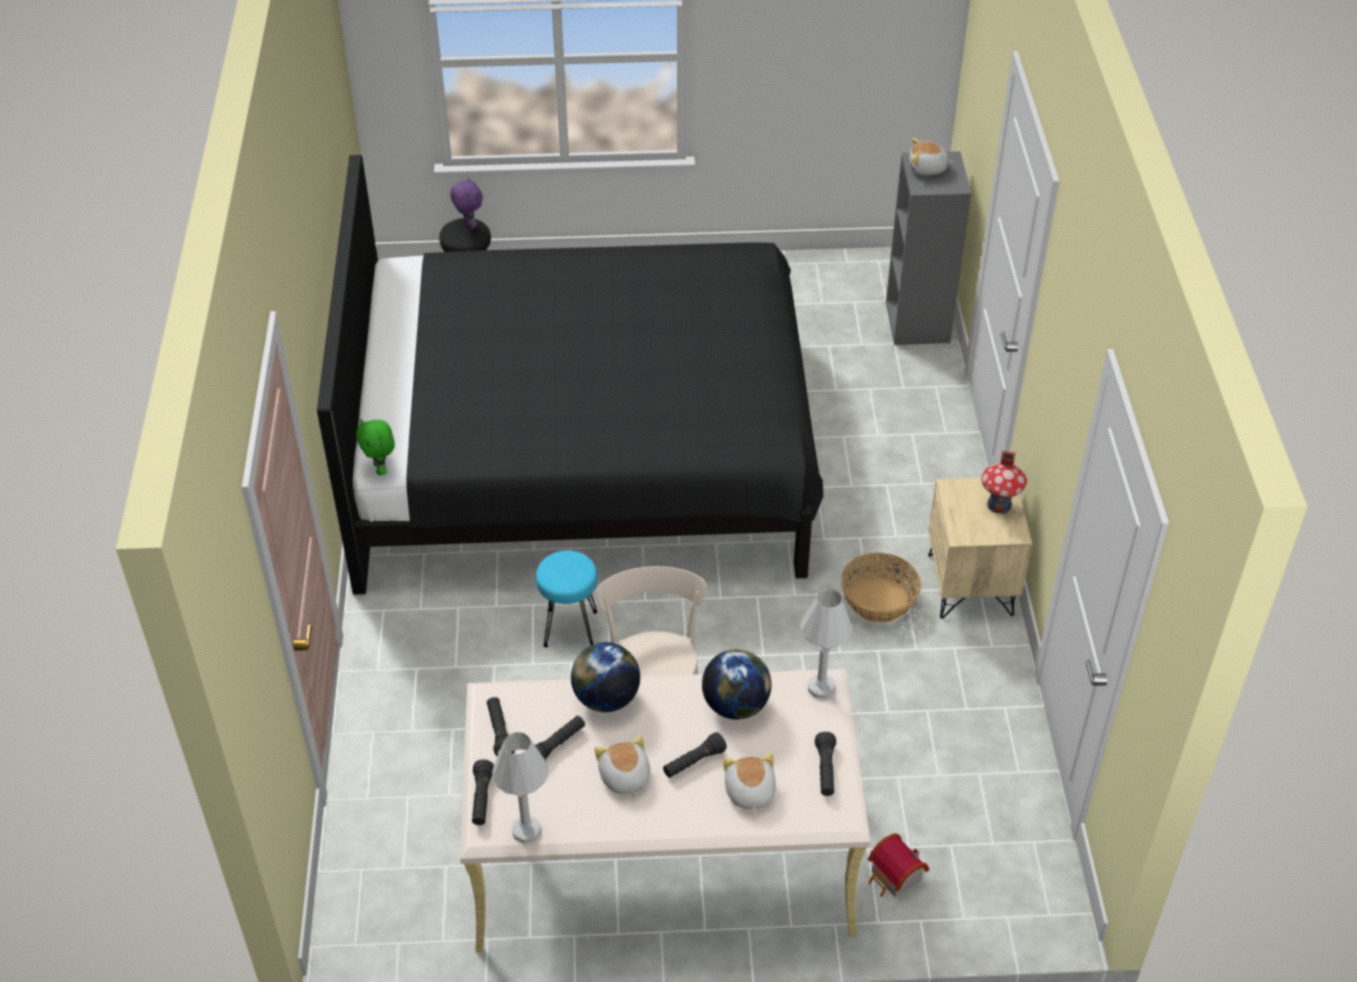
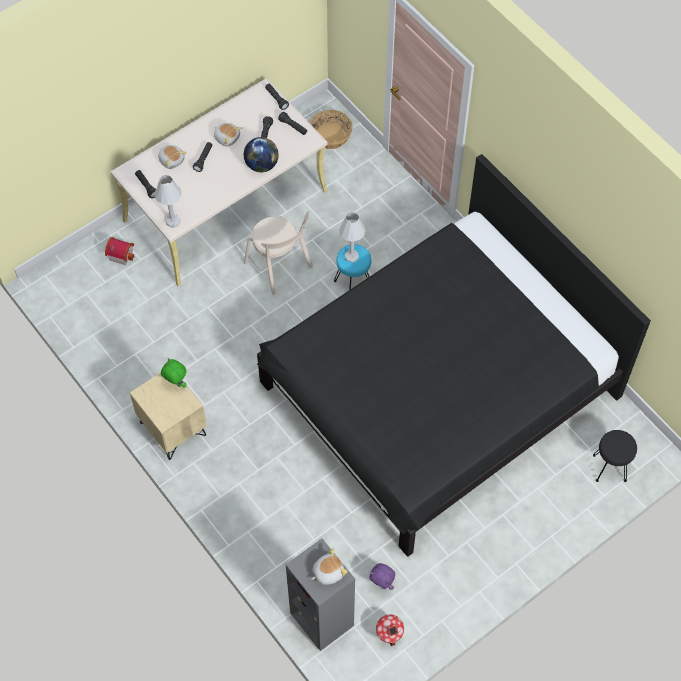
camera: 145 degrees right, 15 degrees up
green plush toy [356,419,395,475] -> green plush toy moved to [161,358,187,388]
purple plush toy [450,177,483,230] -> purple plush toy moved to [369,563,395,590]
white table lamp [492,732,549,843] -> white table lamp moved to [339,212,365,263]
globe [702,649,772,720] -> none
basket [841,553,921,622] -> basket moved to [310,110,352,149]
toy house [981,451,1027,514] -> toy house moved to [376,614,404,646]

